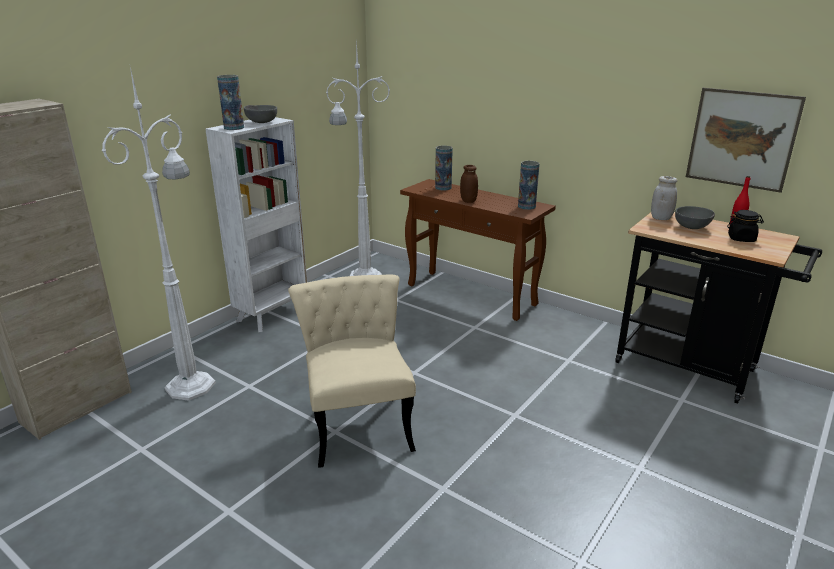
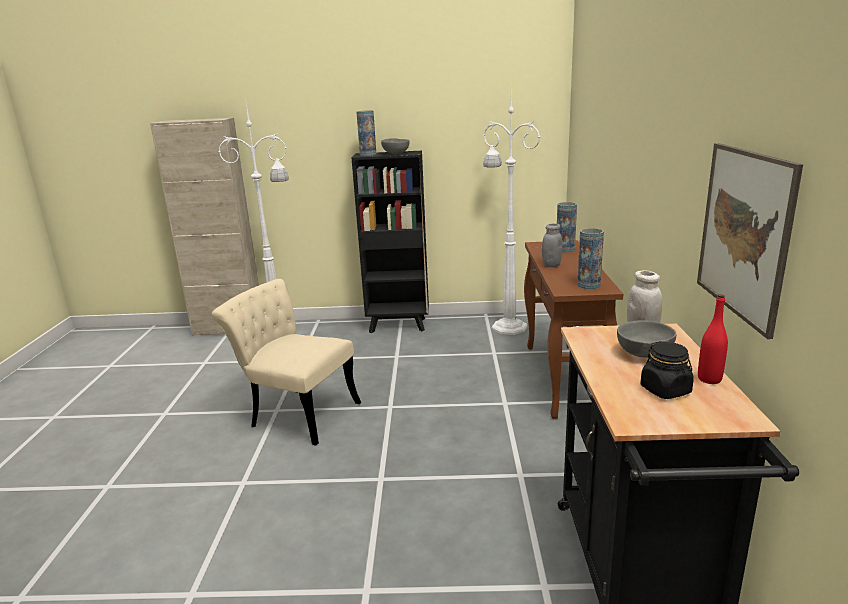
camera: 55 degrees right, 5 degrees down
white bookcase [205,117,307,332] -> black bookcase [352,151,429,333]
beige chair [288,275,416,468] -> beige chair turned 105 degrees counterclockwise [211,279,361,446]
brown jar [460,165,478,203] -> grey jar [542,223,562,267]

